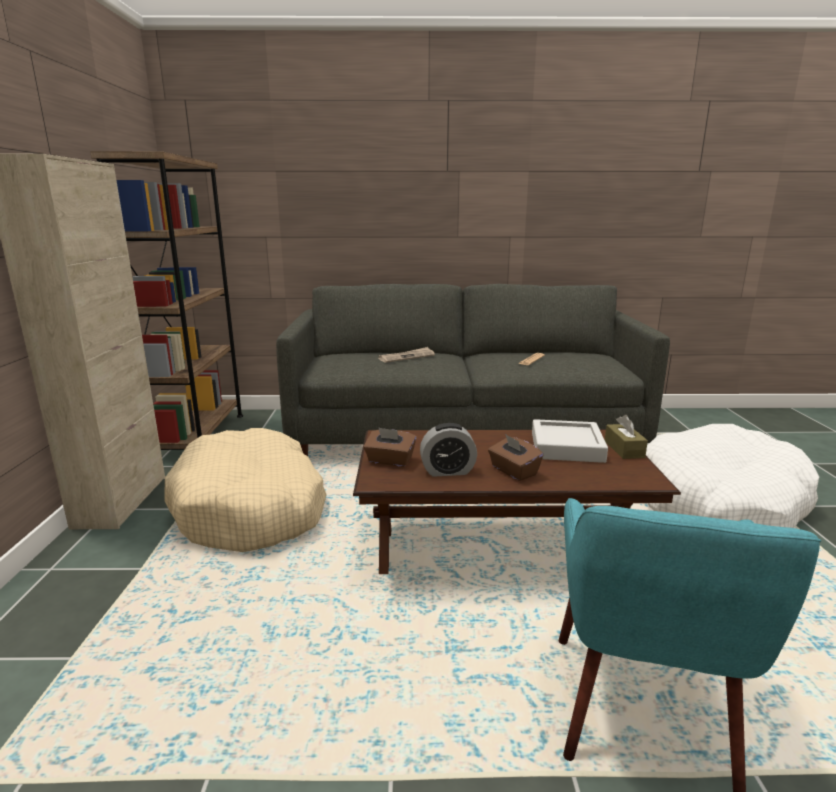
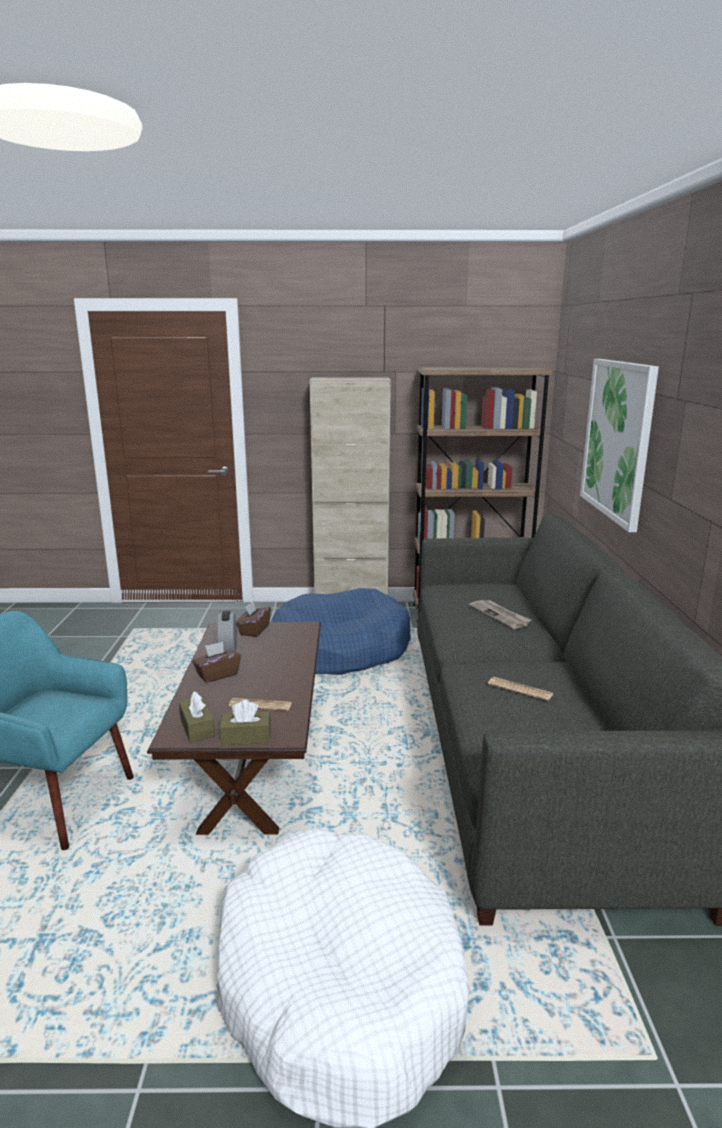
camera: 90 degrees right, 0 degrees up
beige dog bed [164,428,327,552] -> blue dog bed [271,588,411,675]
grey tray [532,419,608,463] -> newspaper [229,698,292,711]
none -> brown tissue box [179,691,215,743]
none -> picture [580,359,659,532]

